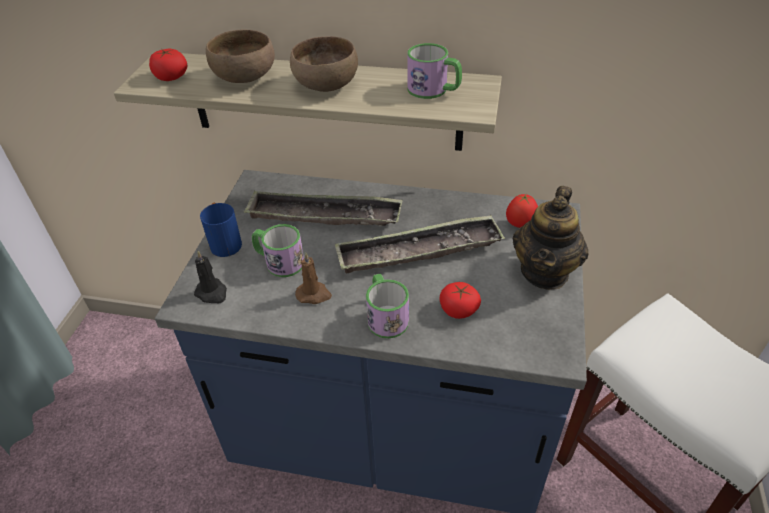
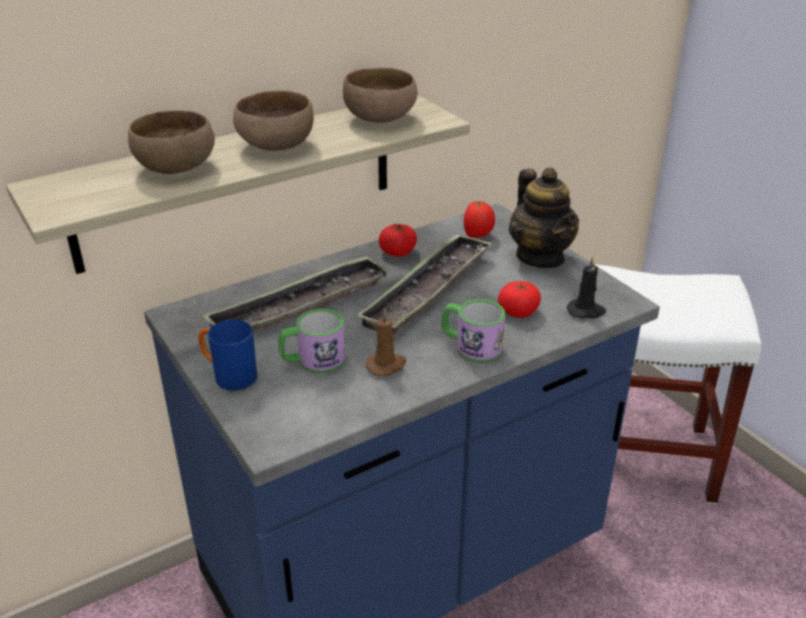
camera: 45 degrees left, 10 degrees down
tomato [149,49,187,81] -> tomato moved to [379,224,417,257]
black candle [194,251,227,303] -> black candle moved to [567,256,606,318]
mug [407,43,462,99] -> brown bowl [343,68,418,123]

